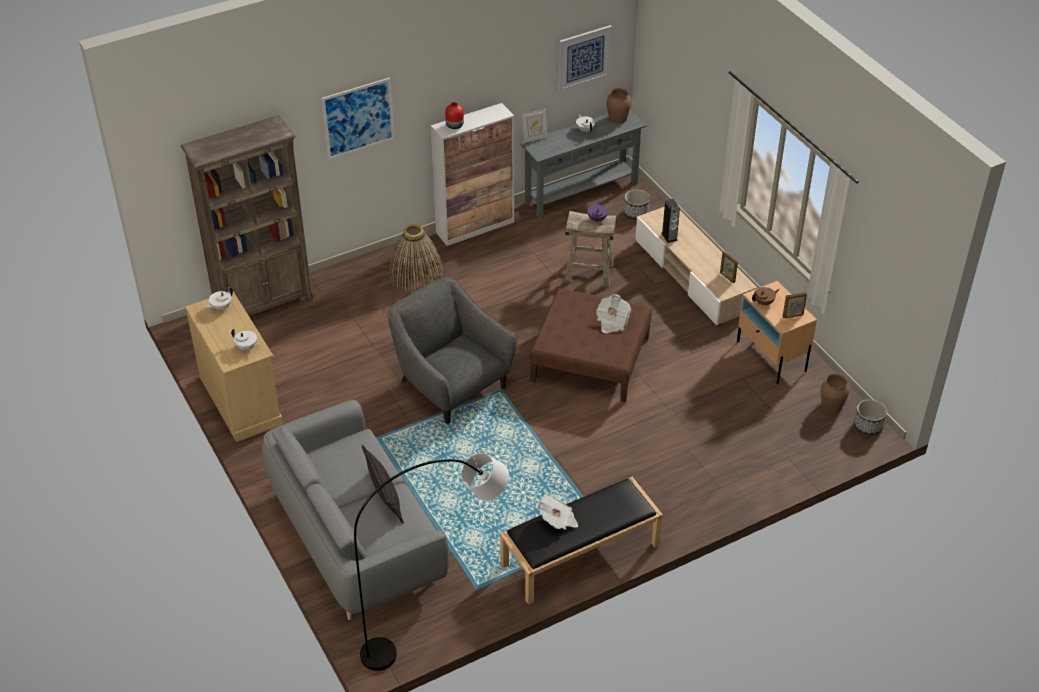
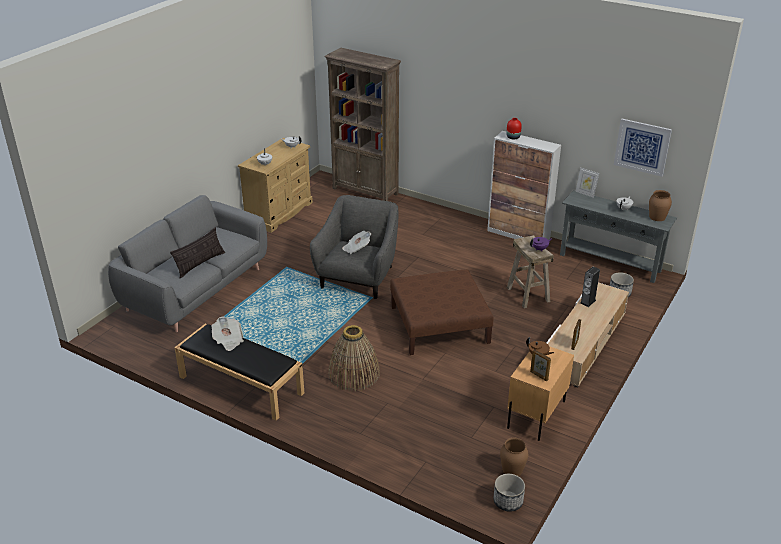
camera: 60 degrees right, 10 degrees down
picture [321,77,395,160] -> none
grey floor lamp [354,453,509,671] -> none
basket [389,224,443,292] -> basket moved to [328,325,380,391]
newspaper [596,294,631,333] -> newspaper moved to [342,231,371,254]

